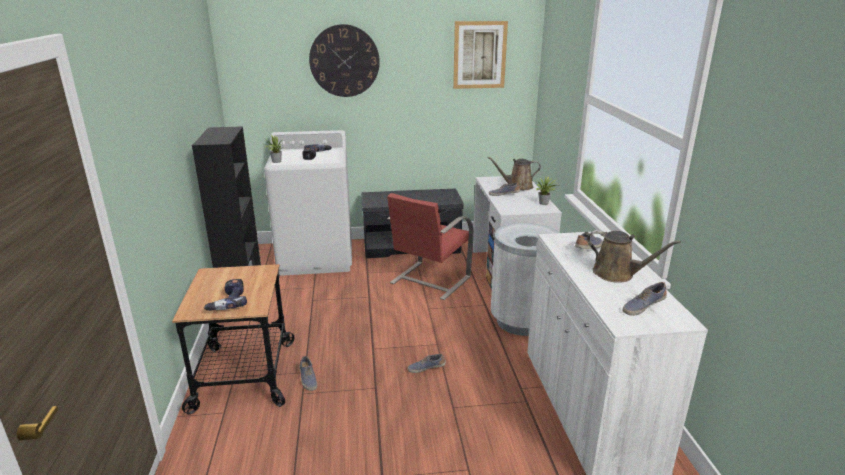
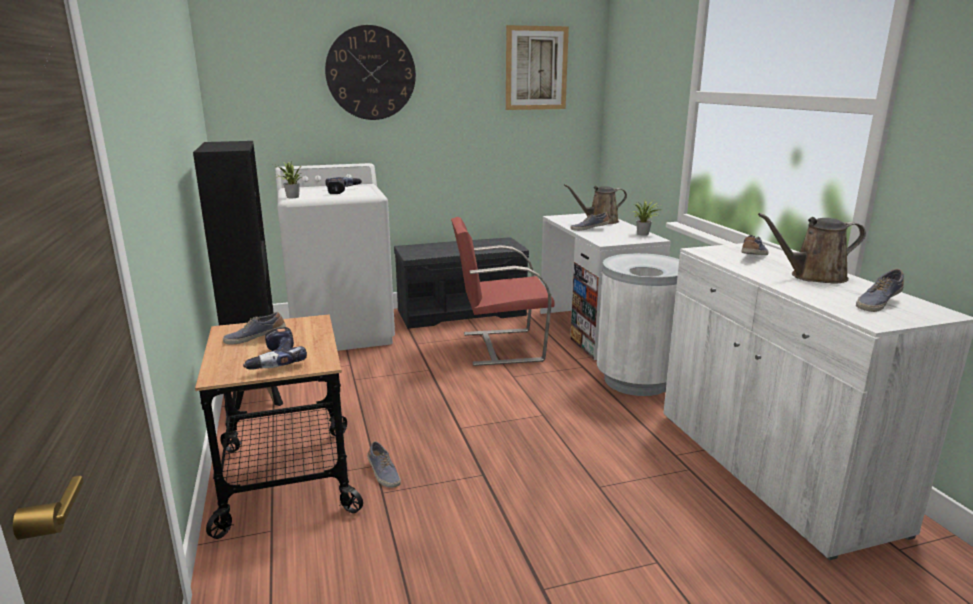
camera: 10 degrees left, 5 degrees down
red chair [387,193,474,300] -> red chair turned 60 degrees clockwise [451,217,555,366]
shoe [407,354,446,373] -> shoe moved to [223,312,286,344]
brown watering can [587,230,681,283] -> brown watering can turned 150 degrees clockwise [758,213,866,283]

